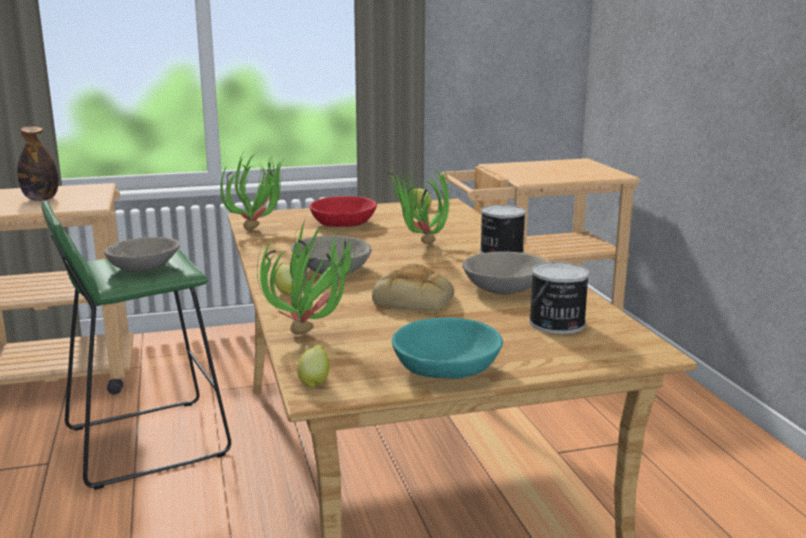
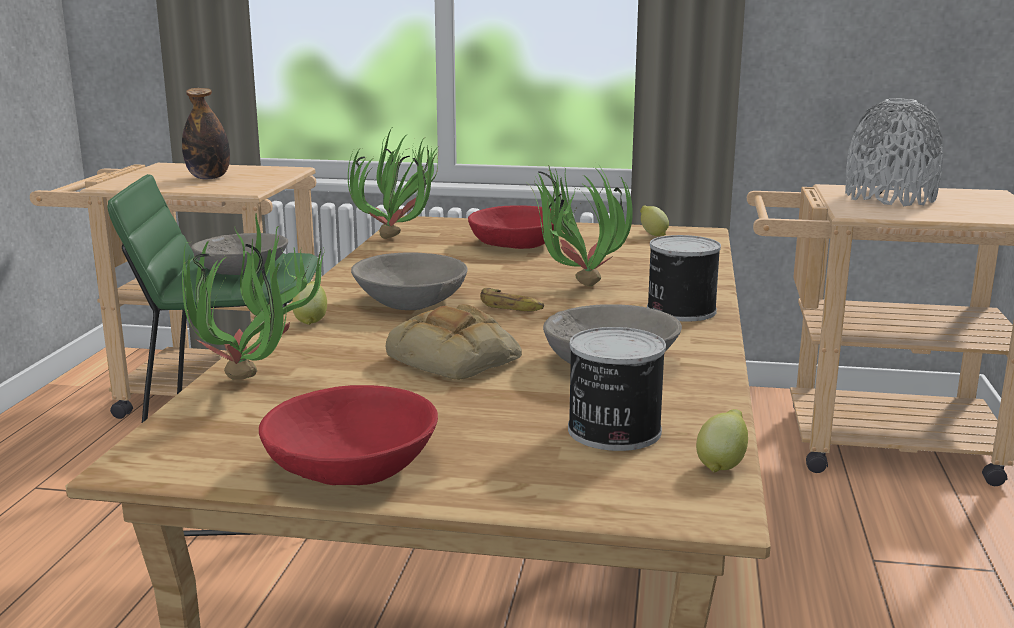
camera: 25 degrees right, 0 degrees up
lemon [297,345,330,388] -> lemon moved to [696,409,748,473]
turquoise bowl [392,317,503,379] -> red bowl [259,385,438,485]
none -> banana [480,288,544,312]
none -> grey vase [845,98,943,206]

